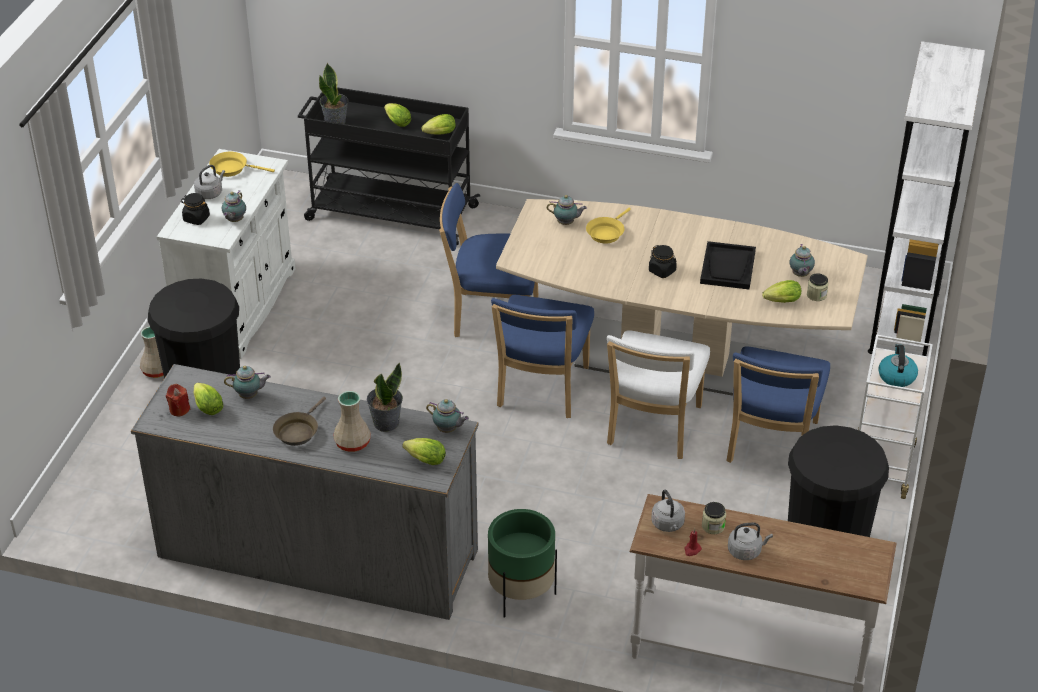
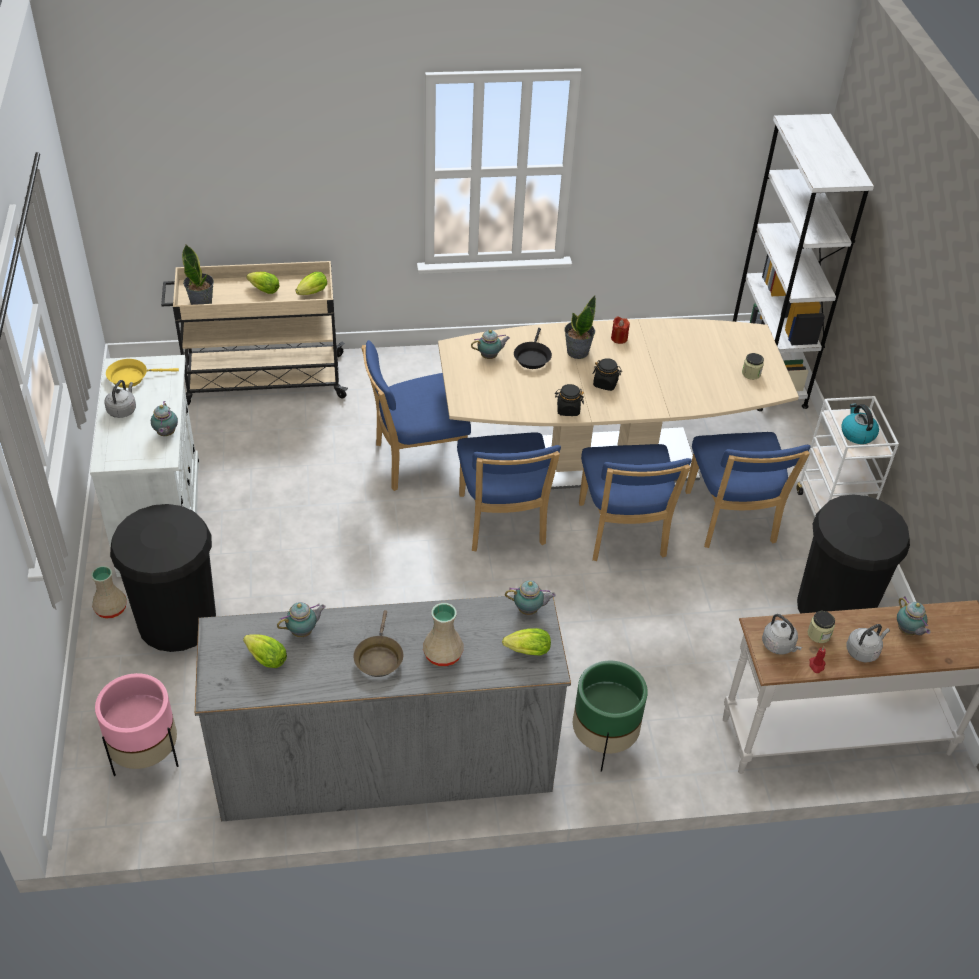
camera: 25 degrees left, 5 degrees up
red candle [166,384,190,416] -> red candle moved to [611,316,630,344]
black jar [181,193,210,225] -> black jar moved to [555,384,584,416]
black cart [298,87,480,246] -> beige cart [161,261,348,405]
potted plant [366,363,403,432] -> potted plant moved to [564,296,596,359]
yellow frying pan [586,208,631,243] -> black frying pan [514,328,552,369]
white chair [607,330,710,459] -> blue chair [579,444,692,561]
black tray [700,241,756,289] -> none
lettuce [762,280,801,303] -> none
teapot [790,244,815,277] -> teapot moved to [897,596,931,635]
none -> pink planter [95,673,179,776]

